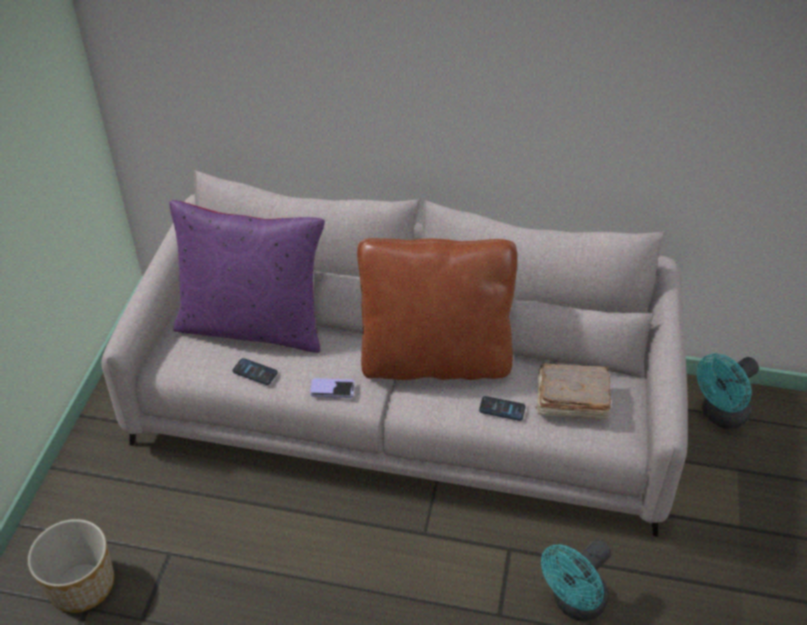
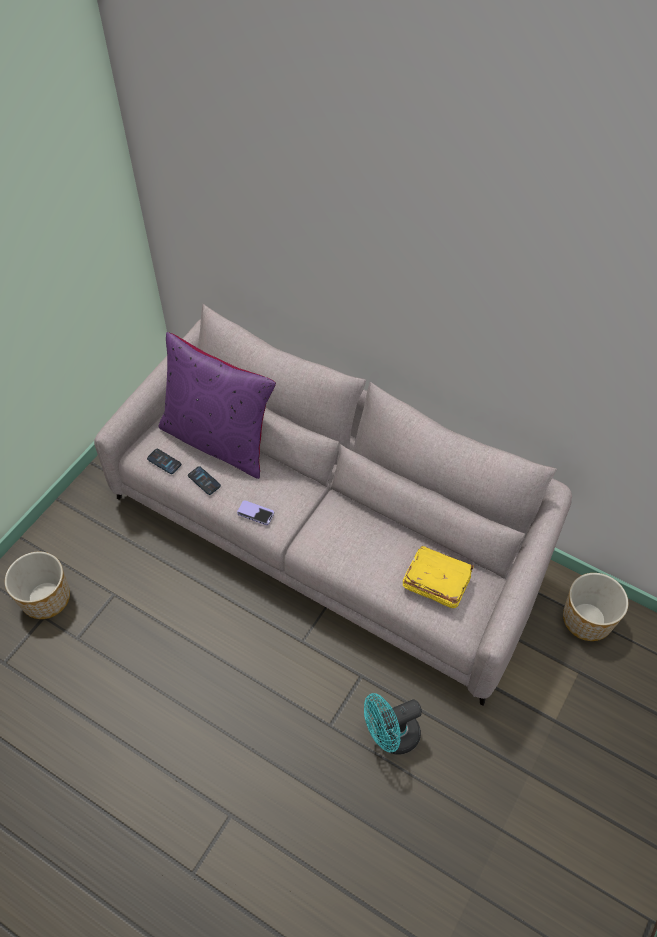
camera: 20 degrees right, 10 degrees up
brown pillow [357,238,517,380] -> none
phone [479,396,526,421] -> phone moved to [147,449,181,474]
brown book [535,363,611,420] -> yellow book [403,546,474,608]
turquoise fan [697,353,759,429] -> planter [563,573,628,641]

